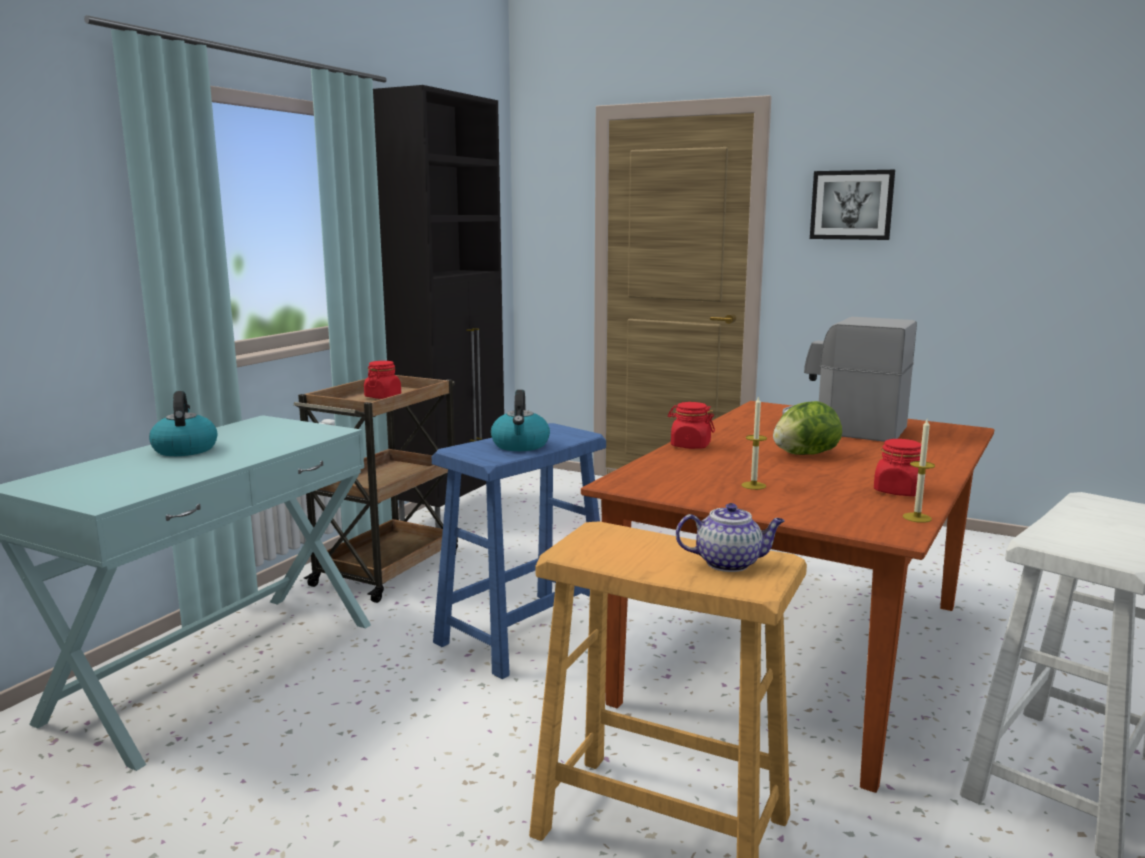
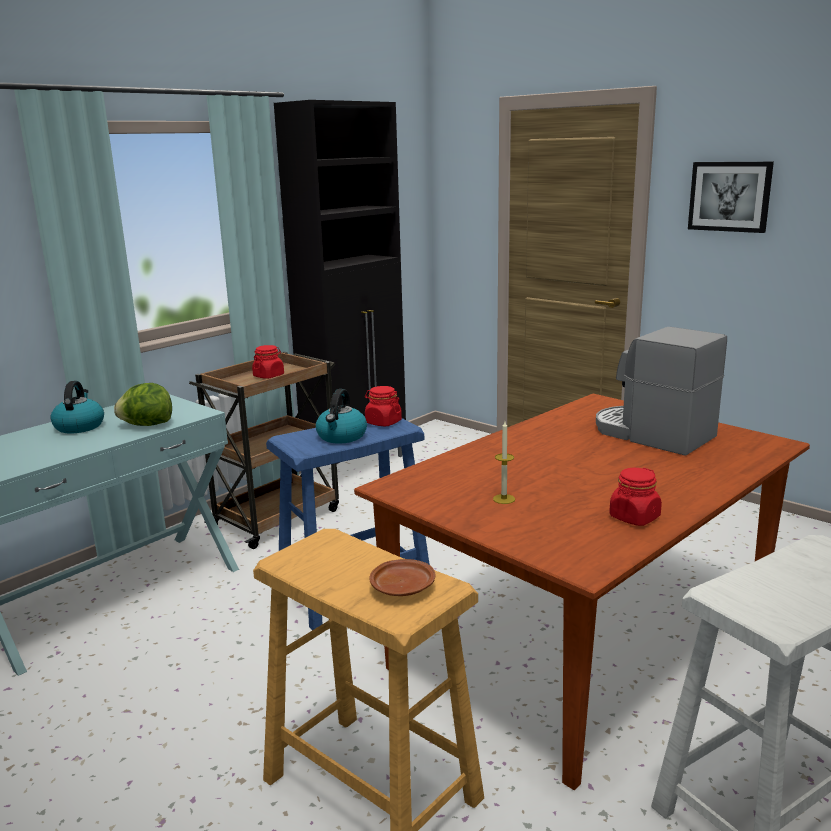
camera: 15 degrees right, 5 degrees up
red jar [668,402,715,449] -> red jar moved to [365,386,402,426]
teapot [676,503,785,572] -> brown plate [369,559,436,596]
lettuce [773,401,842,455] -> lettuce moved to [114,383,172,426]
candle [903,419,935,523] -> none

